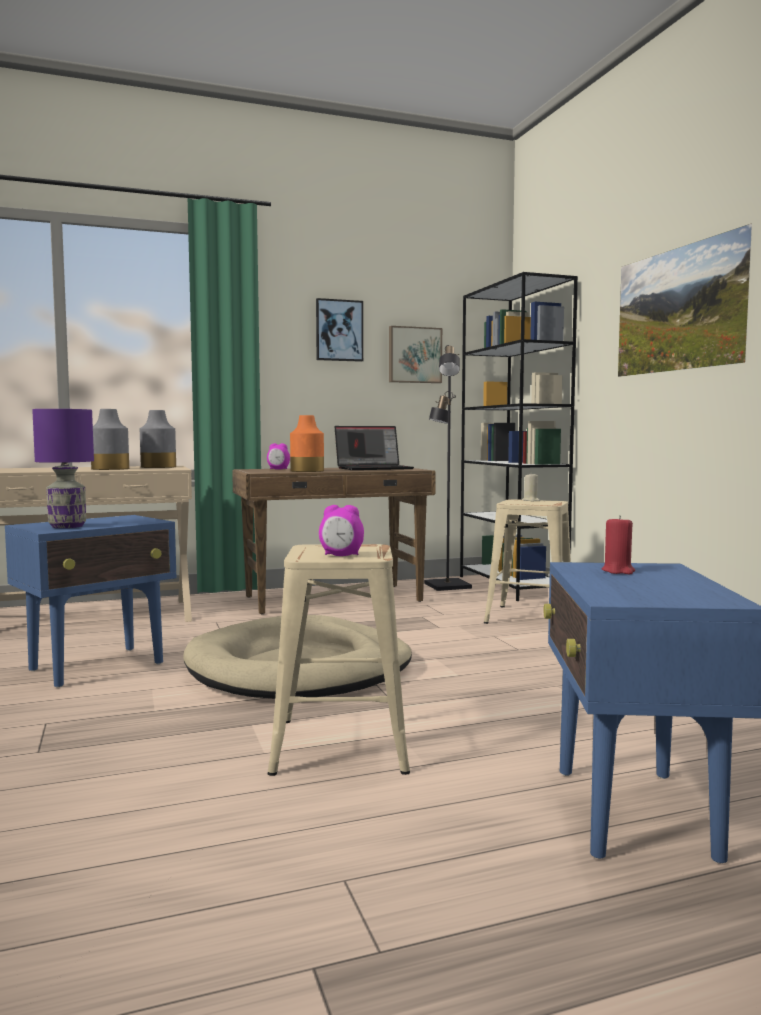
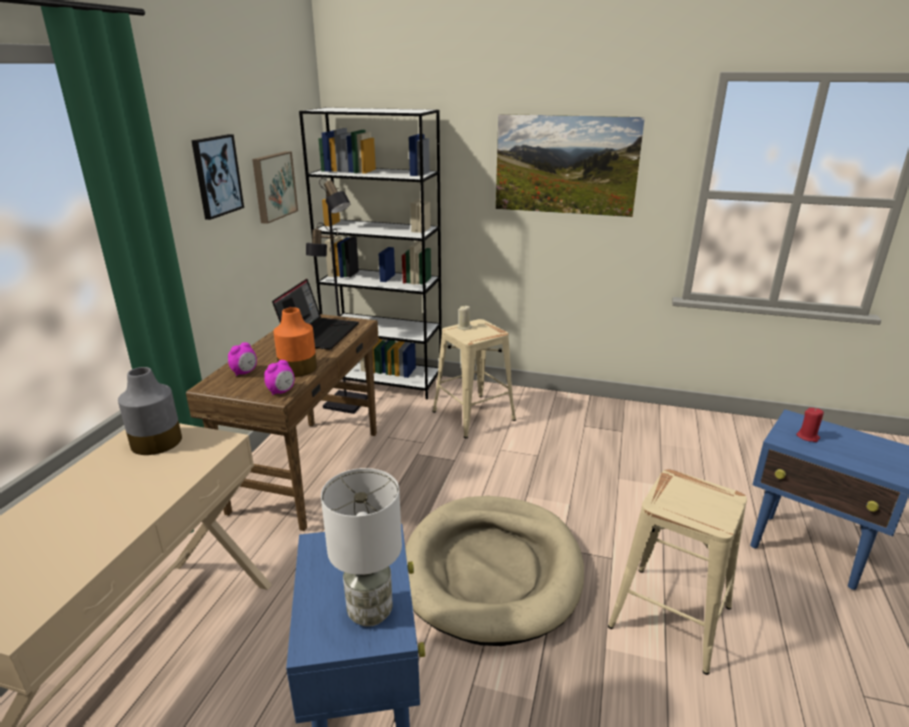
camera: 55 degrees left, 20 degrees up
purple table lamp [32,409,94,528] -> white table lamp [321,468,402,627]
grey vase [91,409,129,470] -> none
alarm clock [319,505,364,556] -> alarm clock moved to [264,360,295,395]

